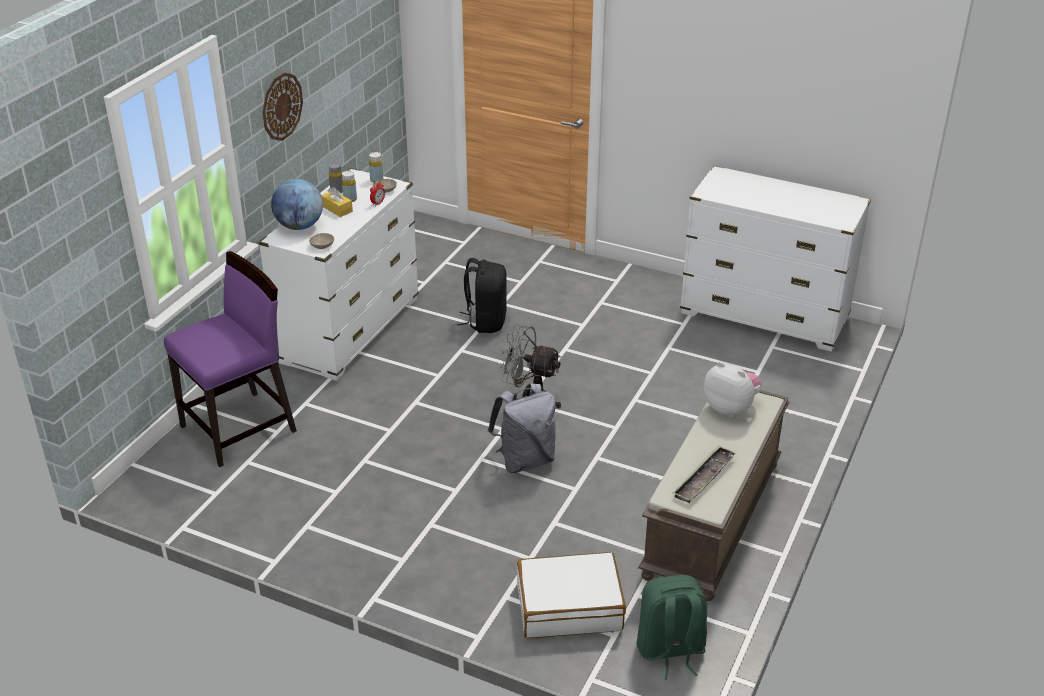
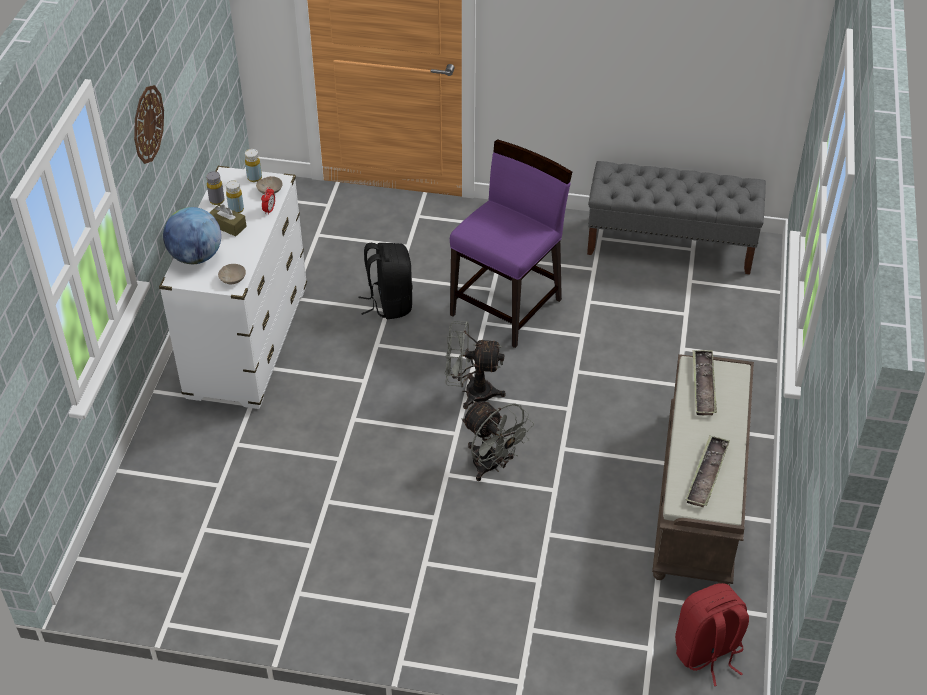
camera: 15 degrees left, 10 degrees up
purple chair [164,251,297,467] -> purple chair moved to [450,139,572,348]
yellow tissue box [321,187,353,217] -> brown tissue box [209,204,247,236]
grey backpack [488,383,556,473] -> grey fan [461,401,534,481]
white suitcase [517,552,626,638] -> none
green backpack [637,575,707,680] -> red backpack [675,583,749,686]
white dresser [680,165,871,352] -> grey bench [587,161,766,274]
plush toy [703,362,761,417] -> tray [693,350,717,415]

